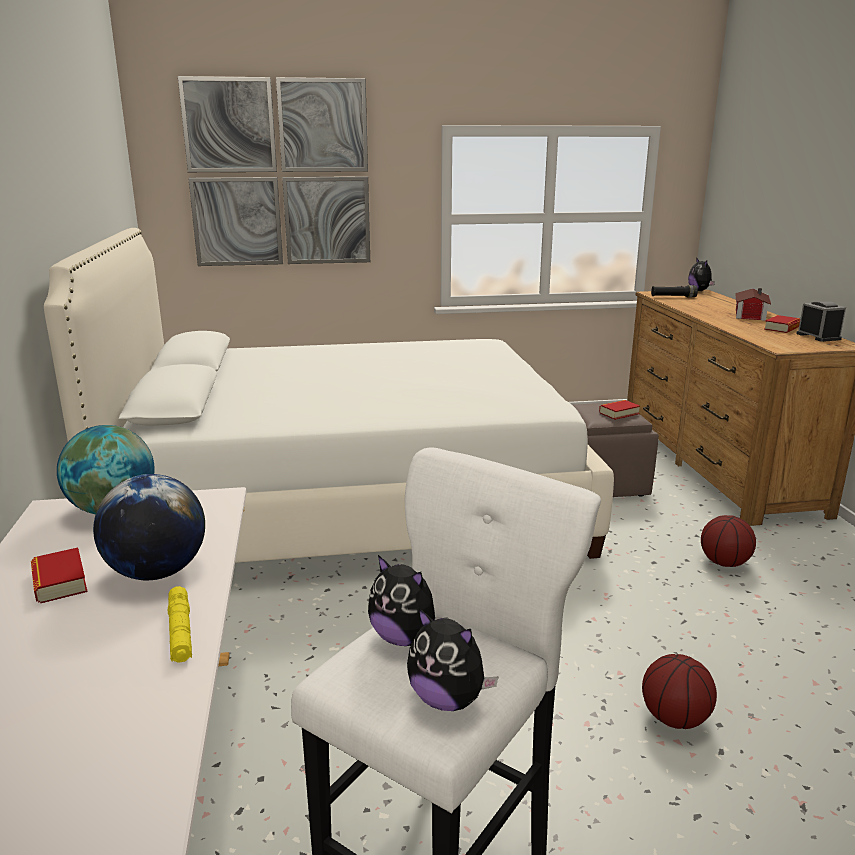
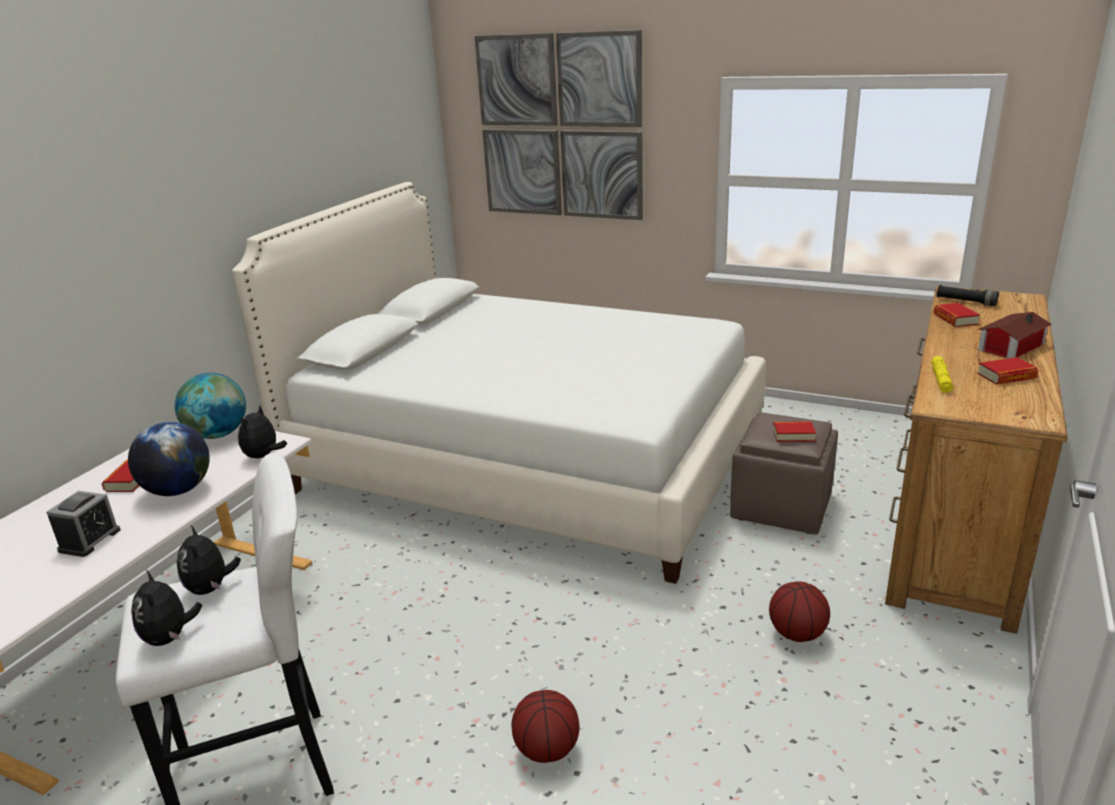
camera: 35 degrees right, 5 degrees up
yellow flashlight [168,586,192,663] -> yellow flashlight moved to [931,356,953,393]
plush toy [688,257,715,291] -> plush toy moved to [238,405,287,458]
alarm clock [796,301,846,342] -> alarm clock moved to [46,491,121,557]
none -> book [933,303,980,327]

